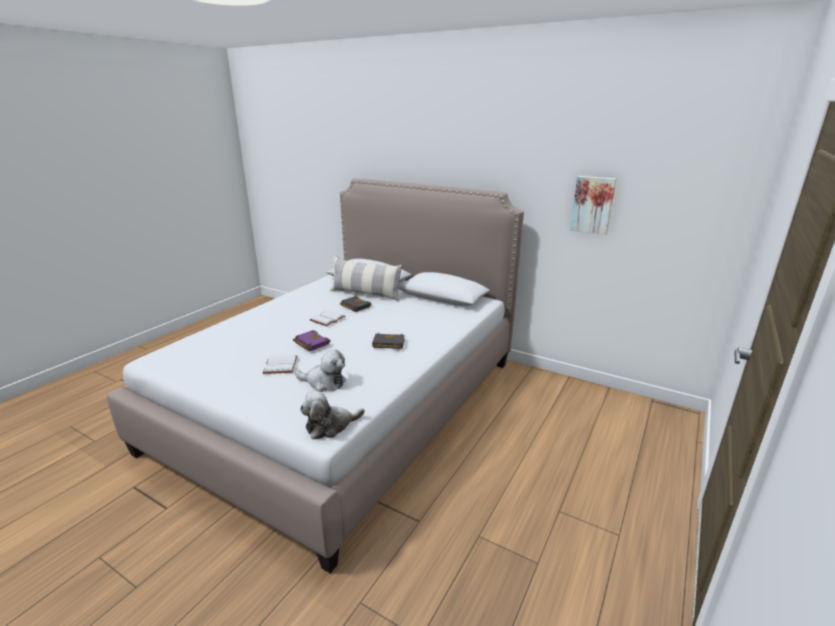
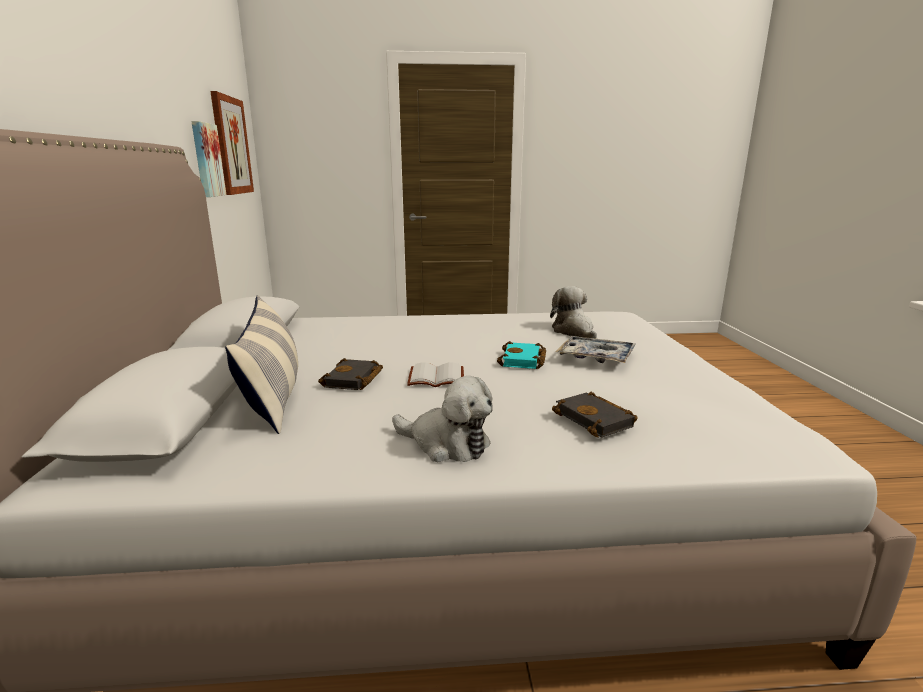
camera: 125 degrees left, 5 degrees down
white book [263,355,297,374] -> tray [555,336,636,363]
purple book [293,330,331,351] -> turquoise book [497,341,546,369]
plush toy [300,391,365,440] -> plush toy moved to [392,376,493,462]
black book [372,333,405,349] -> black book moved to [552,391,638,438]
none -> picture [210,91,254,195]

